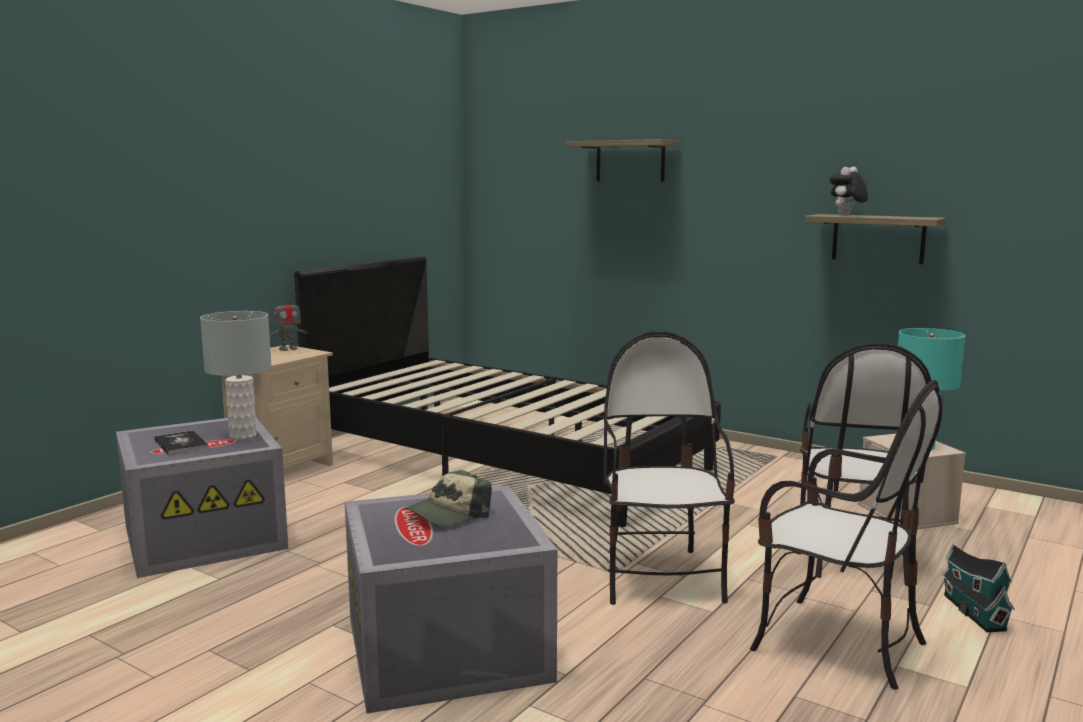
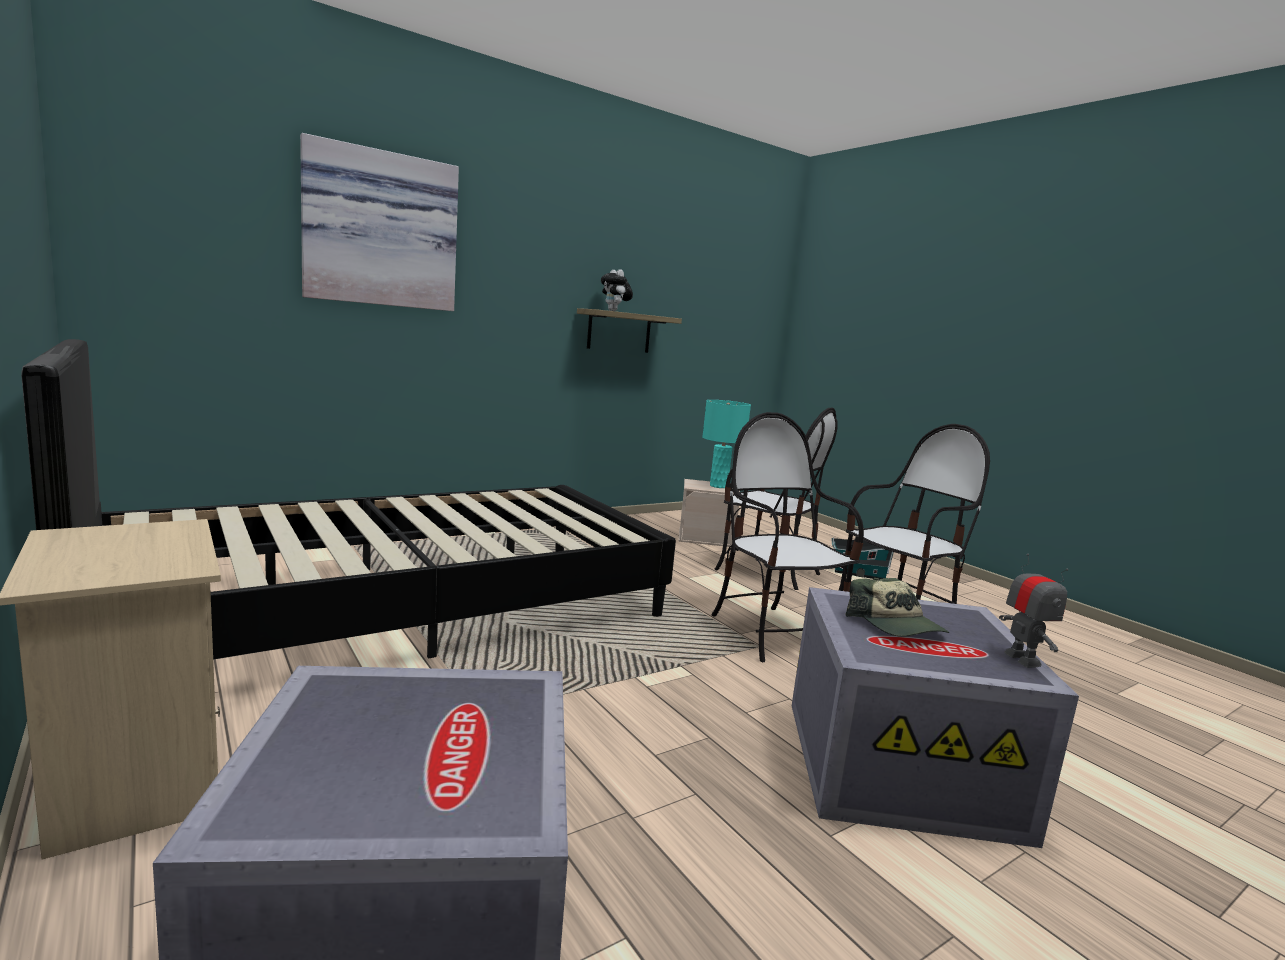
camera: 70 degrees left, 0 degrees up
book [154,430,209,456] -> none
grey table lamp [200,311,272,440] -> none
toy robot [269,296,307,351] -> toy robot moved to [999,554,1068,668]
shelf [566,139,679,182] -> picture [300,133,459,311]
chair [604,331,735,605] -> chair turned 45 degrees clockwise [712,412,864,662]

